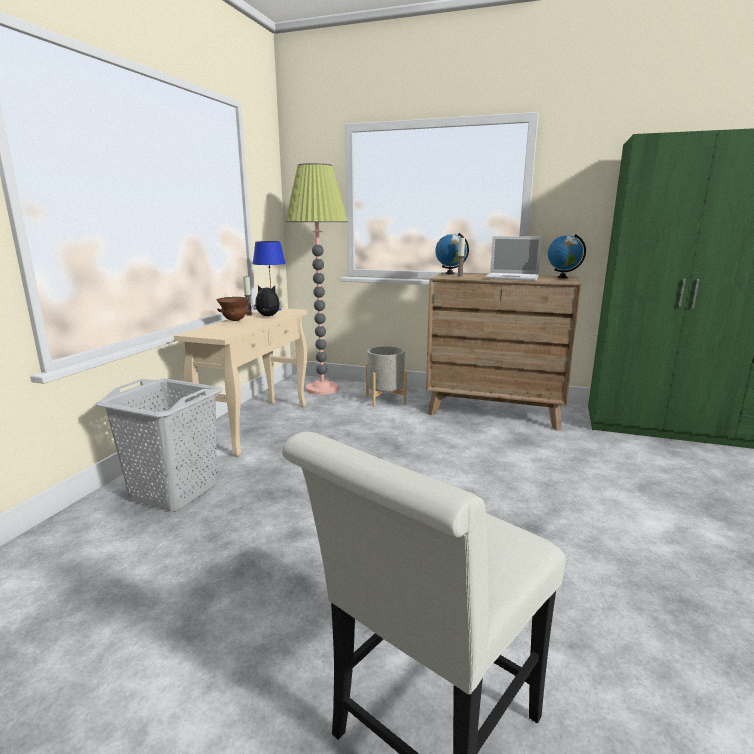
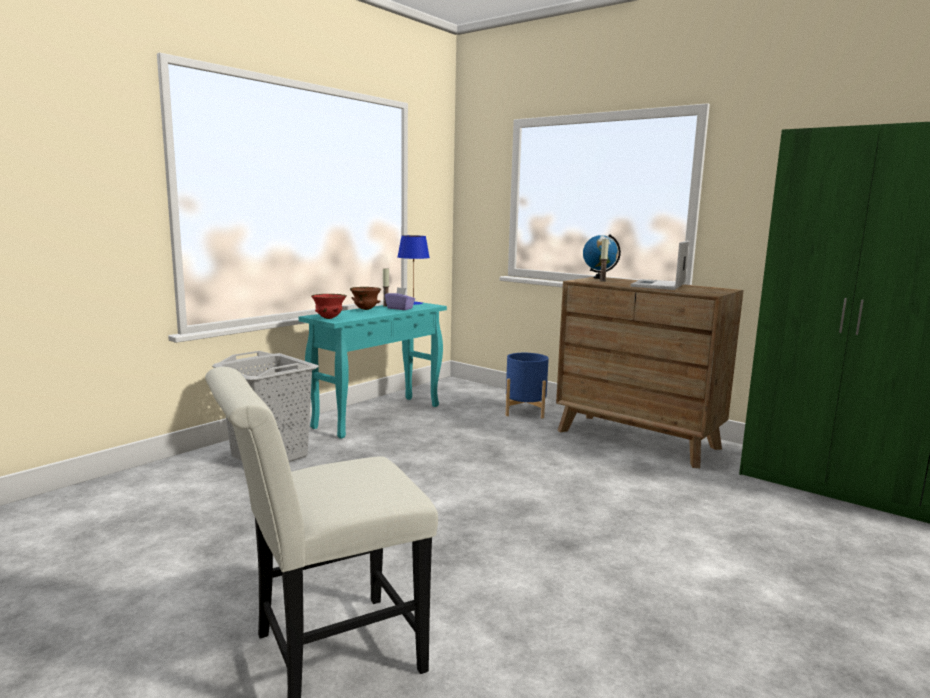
camera: 20 degrees right, 5 degrees down
beige console table [174,308,307,457] -> turquoise console table [299,301,447,439]
plush toy [251,285,280,316] -> purple tissue box [385,287,415,310]
floor lamp [285,163,348,395] -> none
grey planter [366,346,407,407] -> blue planter [506,353,549,419]
laptop [485,236,542,281] -> laptop turned 75 degrees clockwise [630,241,689,290]
globe [548,234,586,278] -> none
none -> red bowl [311,294,347,319]

